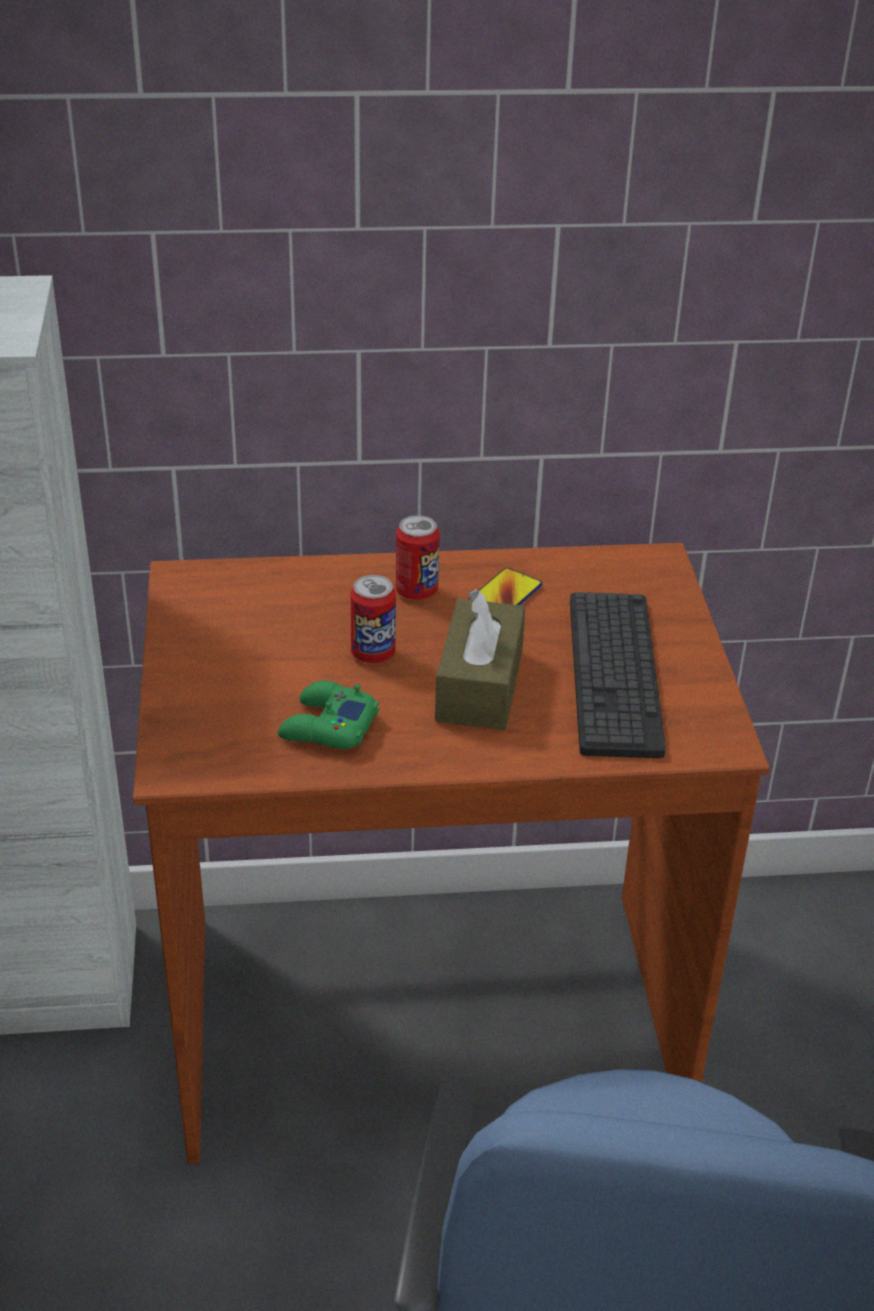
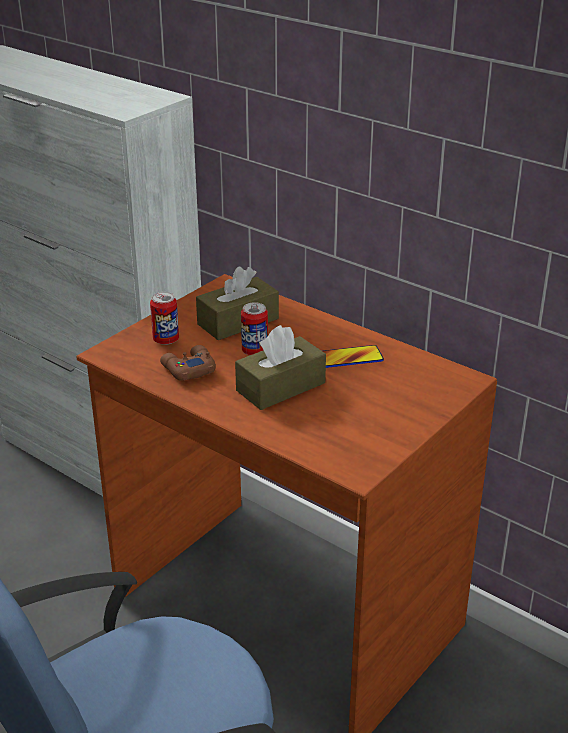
camera: 45 degrees right, 5 degrees down
green game controller [278,680,379,749] -> brown game controller [160,345,216,381]
can [396,515,440,600] -> can moved to [150,292,179,345]
keyboard [570,592,666,758] -> none
none -> brown tissue box [196,267,279,340]

